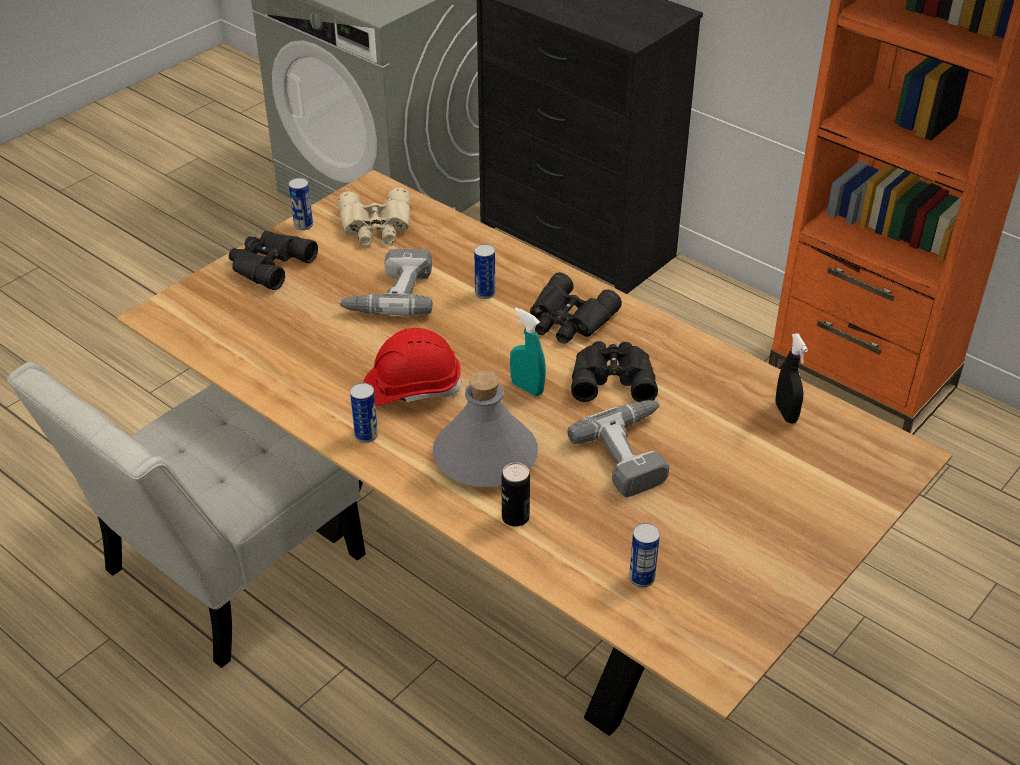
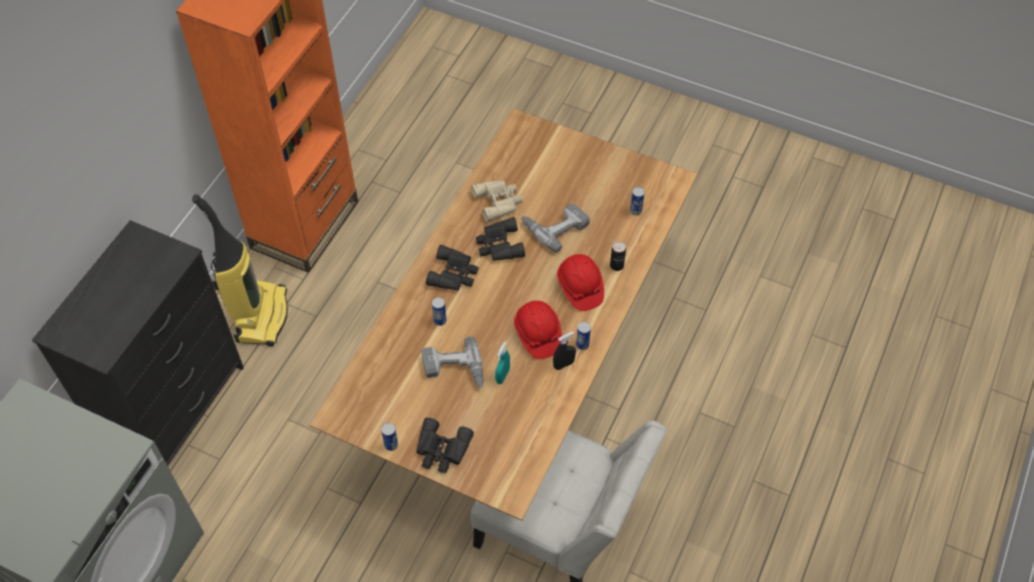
camera: 105 degrees left, 15 degrees up
beige binoculars [337,188,411,246] -> beige binoculars moved to [471,180,522,222]
grey bottle [433,371,538,487] -> red hard hat [557,254,604,311]
turquoise spray bottle [510,308,546,396] -> turquoise spray bottle moved to [495,342,510,384]
black spray bottle [775,333,808,423] -> black spray bottle moved to [553,331,576,370]
none -> vacuum cleaner [192,194,288,347]

